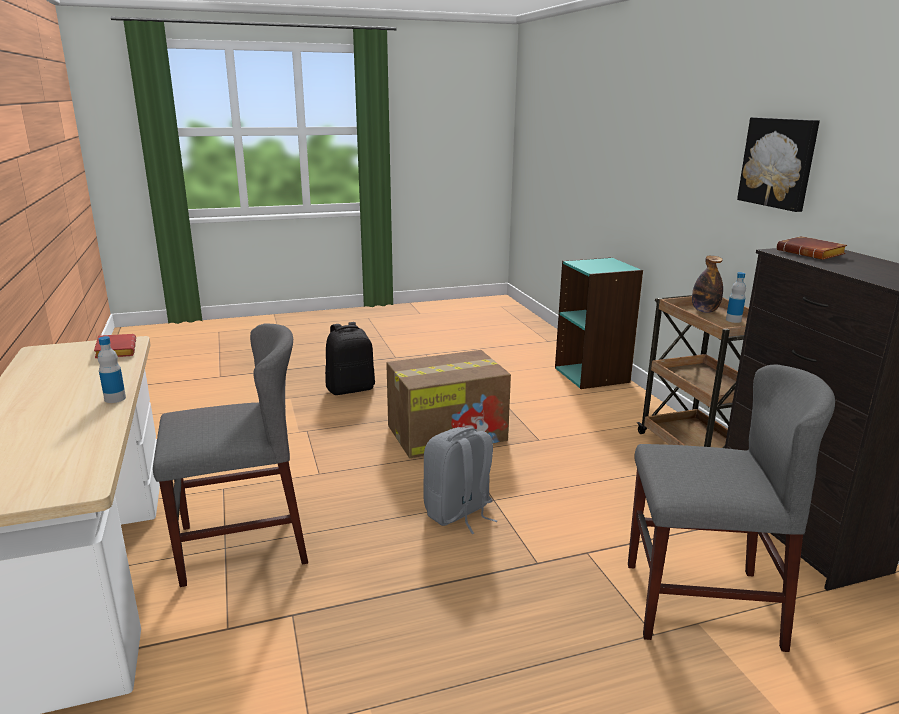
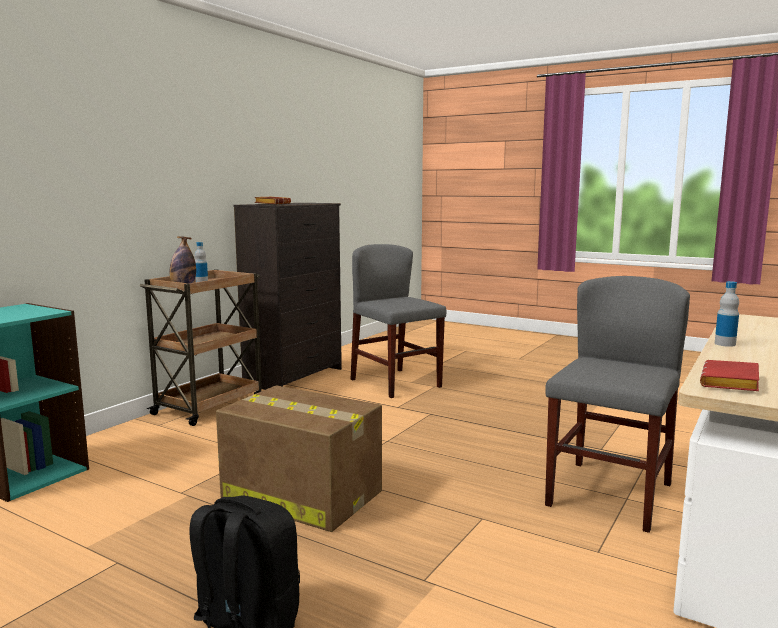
camera: 130 degrees left, 10 degrees down
grey chair [153,324,308,587] -> grey chair turned 90 degrees clockwise [545,276,690,533]
grey backpack [423,427,497,534] -> none
picture [737,117,820,212] -> none

